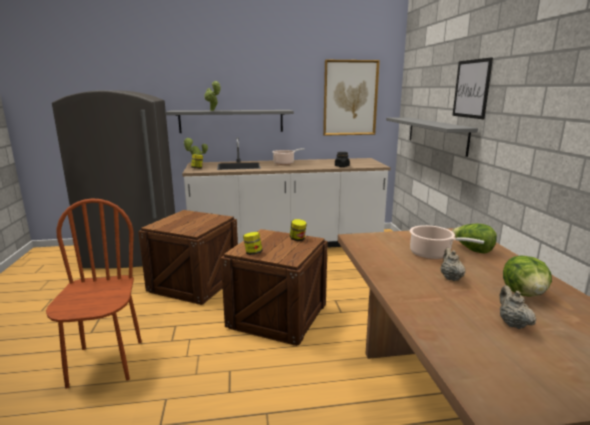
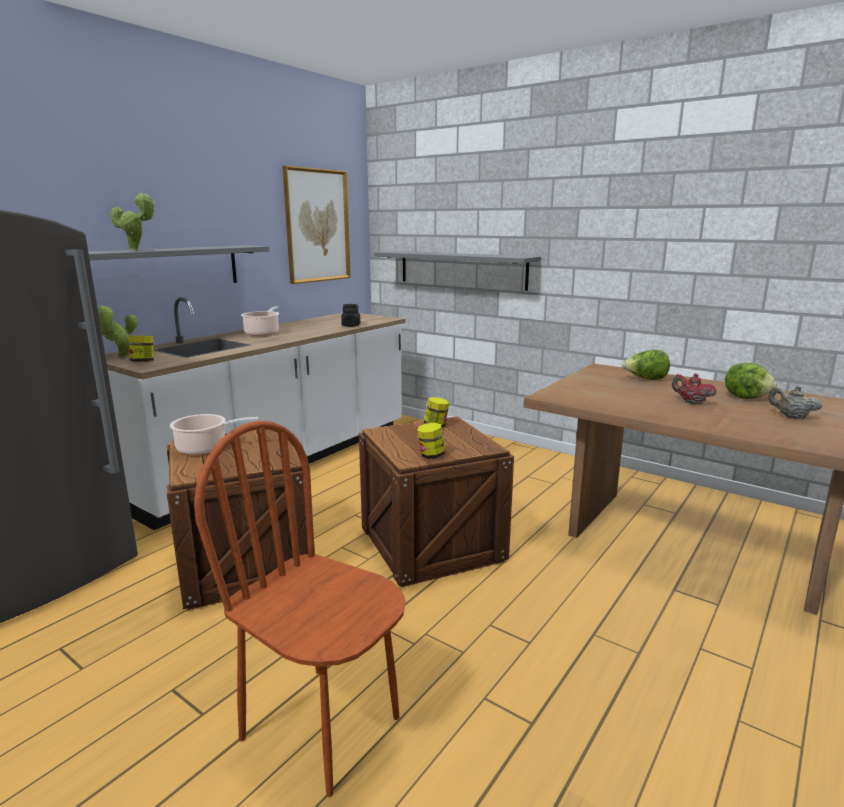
camera: 45 degrees left, 0 degrees up
cooking pot [410,225,484,260] -> cooking pot moved to [170,414,259,455]
beige teapot [440,248,466,281] -> red teapot [672,373,717,404]
picture [453,57,493,119] -> none

